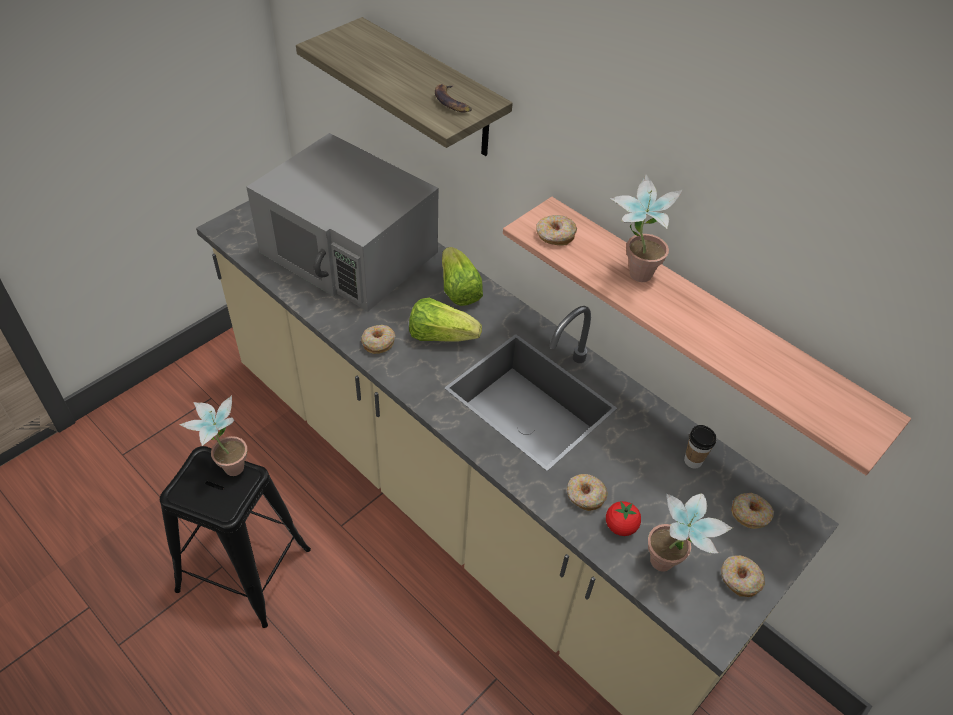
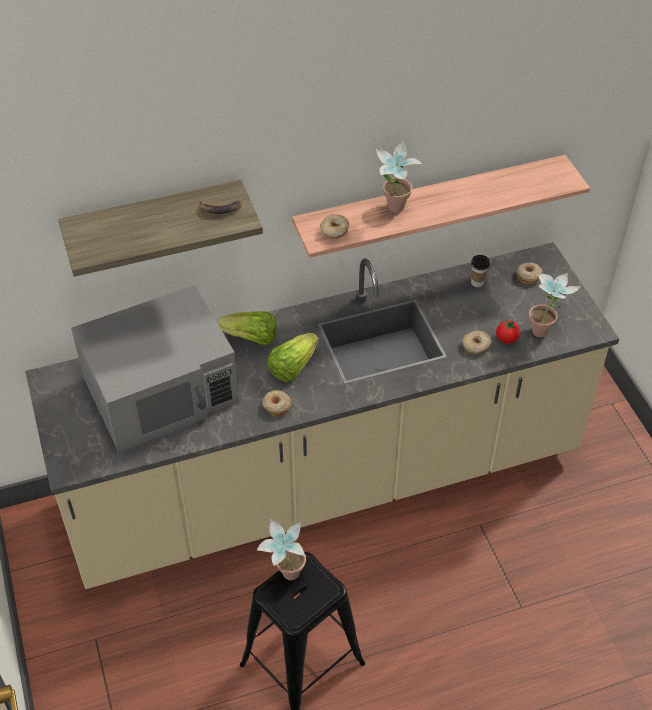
camera: 60 degrees left, 0 degrees up
donut [721,555,765,597] -> none

